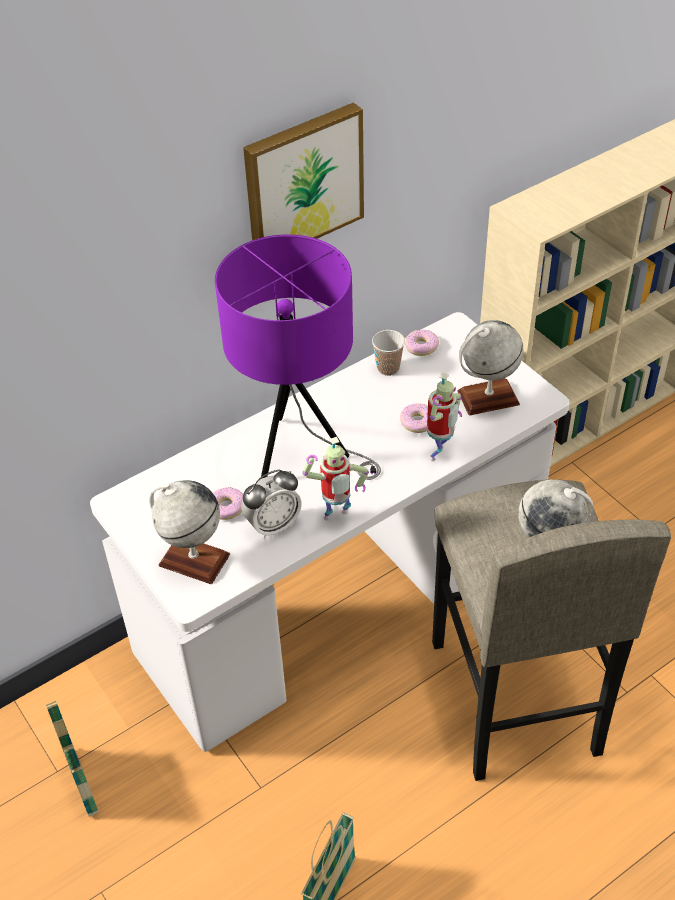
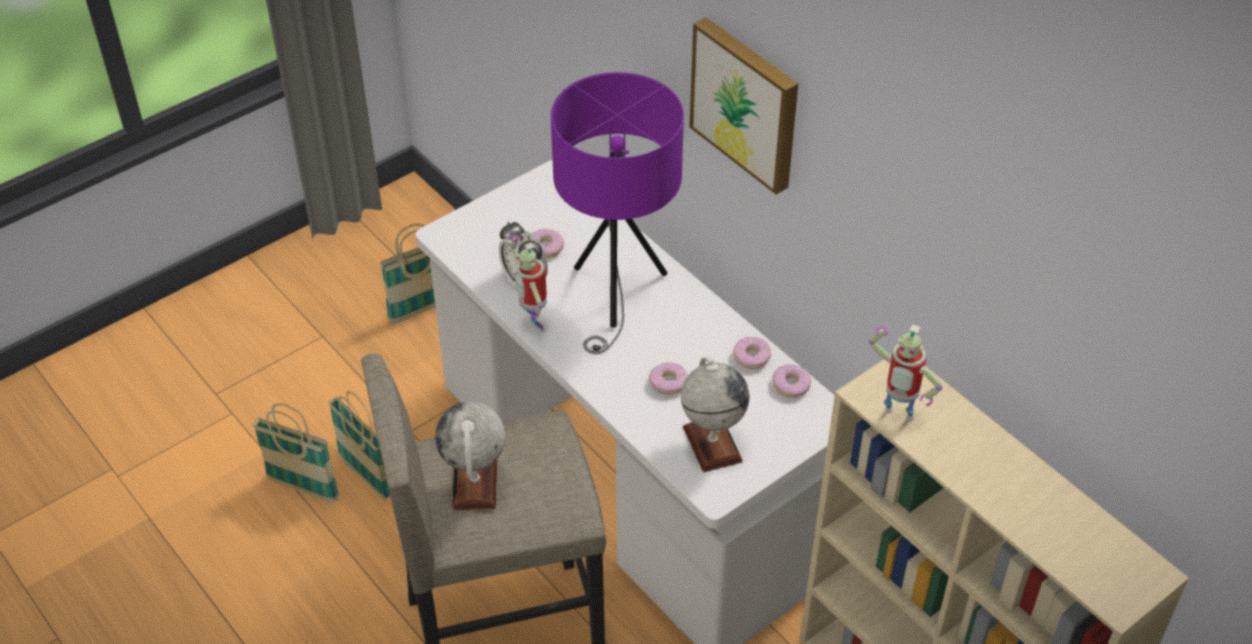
camera: 85 degrees right, 0 degrees up
globe [149,480,230,584] -> none
cup [372,330,405,376] -> donut [733,337,771,369]
toy robot [427,373,462,461] -> toy robot moved to [869,324,943,421]
none -> basket [328,391,390,500]

